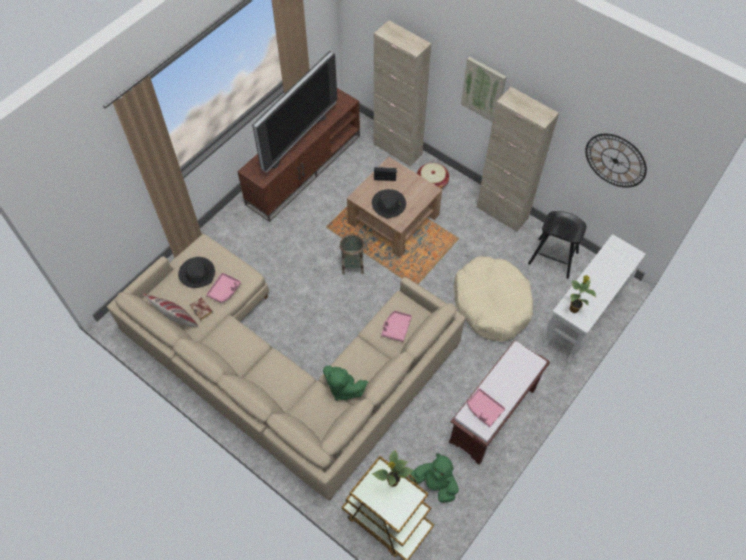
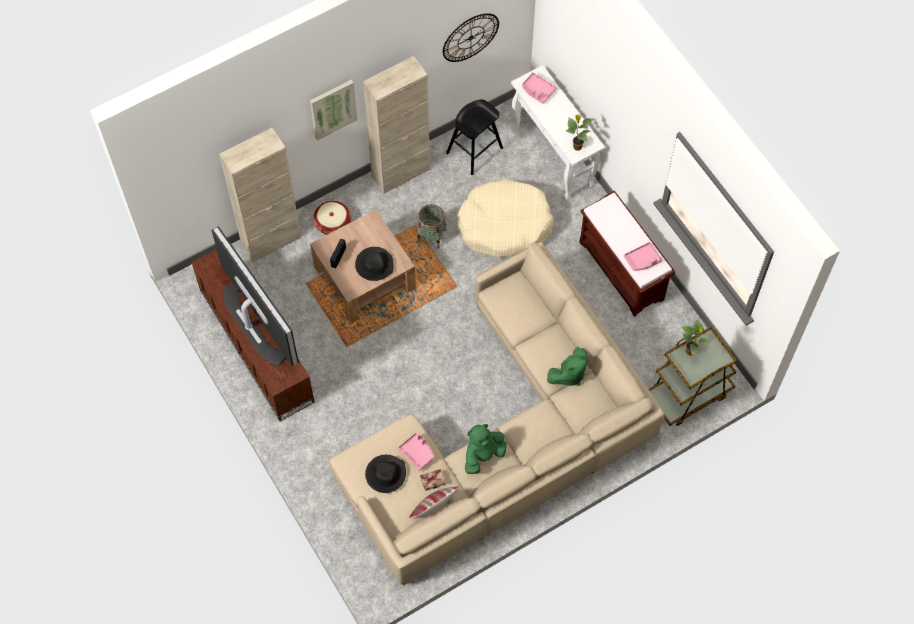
camera: 70 degrees left, 5 degrees up
basket [340,234,364,275] -> basket moved to [417,204,446,249]
pink tray [381,311,412,342] -> pink tray moved to [522,72,557,104]
green plush toy [410,453,459,503] -> green plush toy moved to [465,424,506,474]

